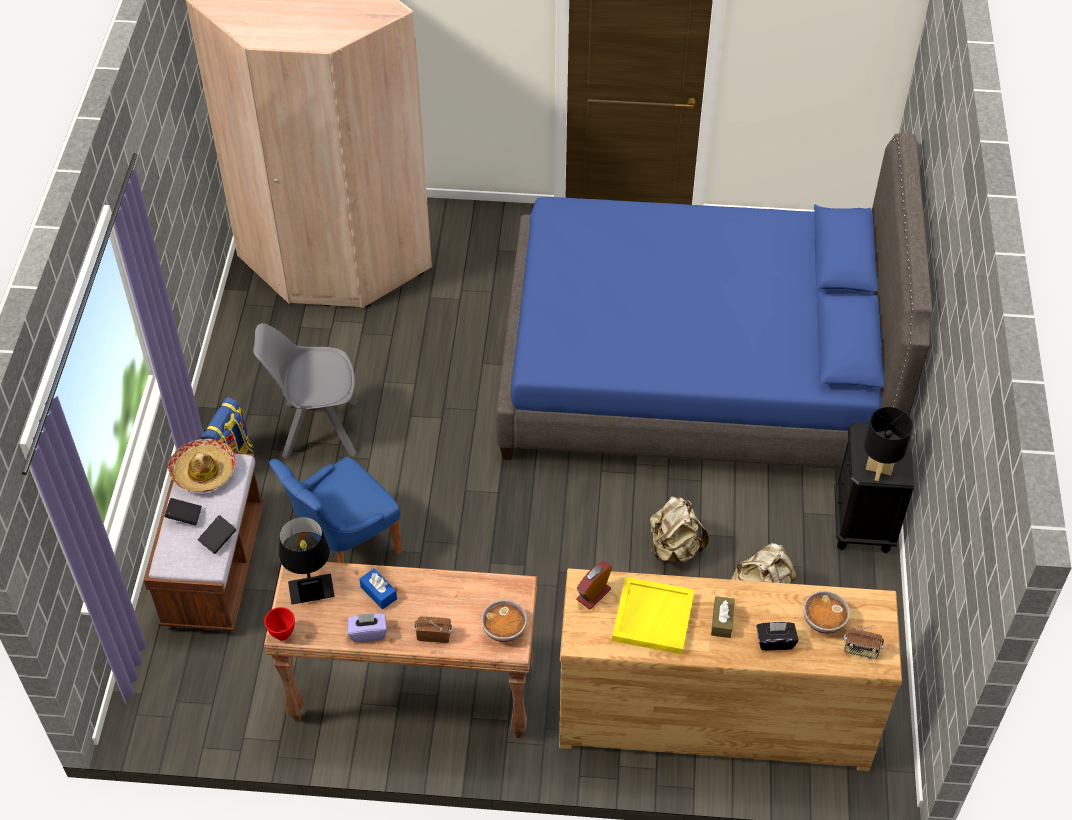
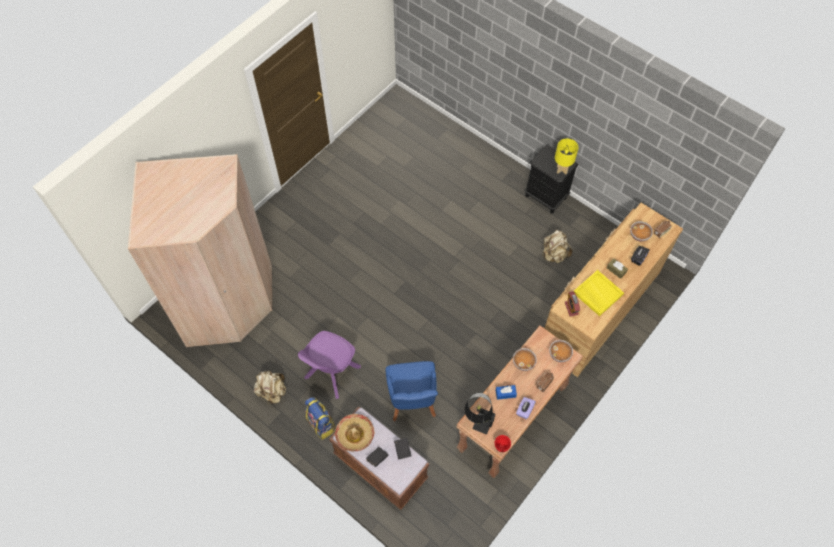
camera: 55 degrees left, 10 degrees up
grey chair [253,323,359,458] -> purple chair [298,331,361,399]
blue bed [496,133,933,469] -> none
beige backpack [650,496,709,563] -> beige backpack moved to [254,371,286,405]
black table lamp [864,407,913,481] -> yellow table lamp [555,138,578,175]
none -> bowl [513,348,537,371]

